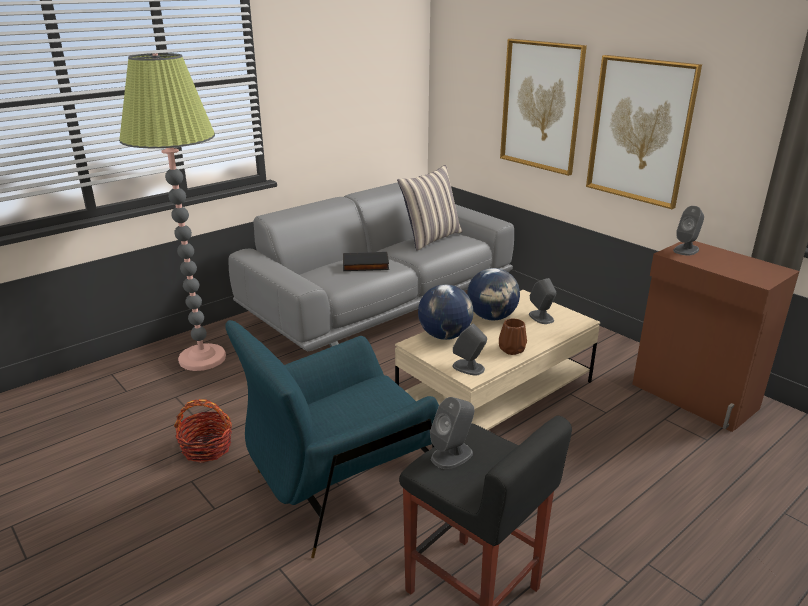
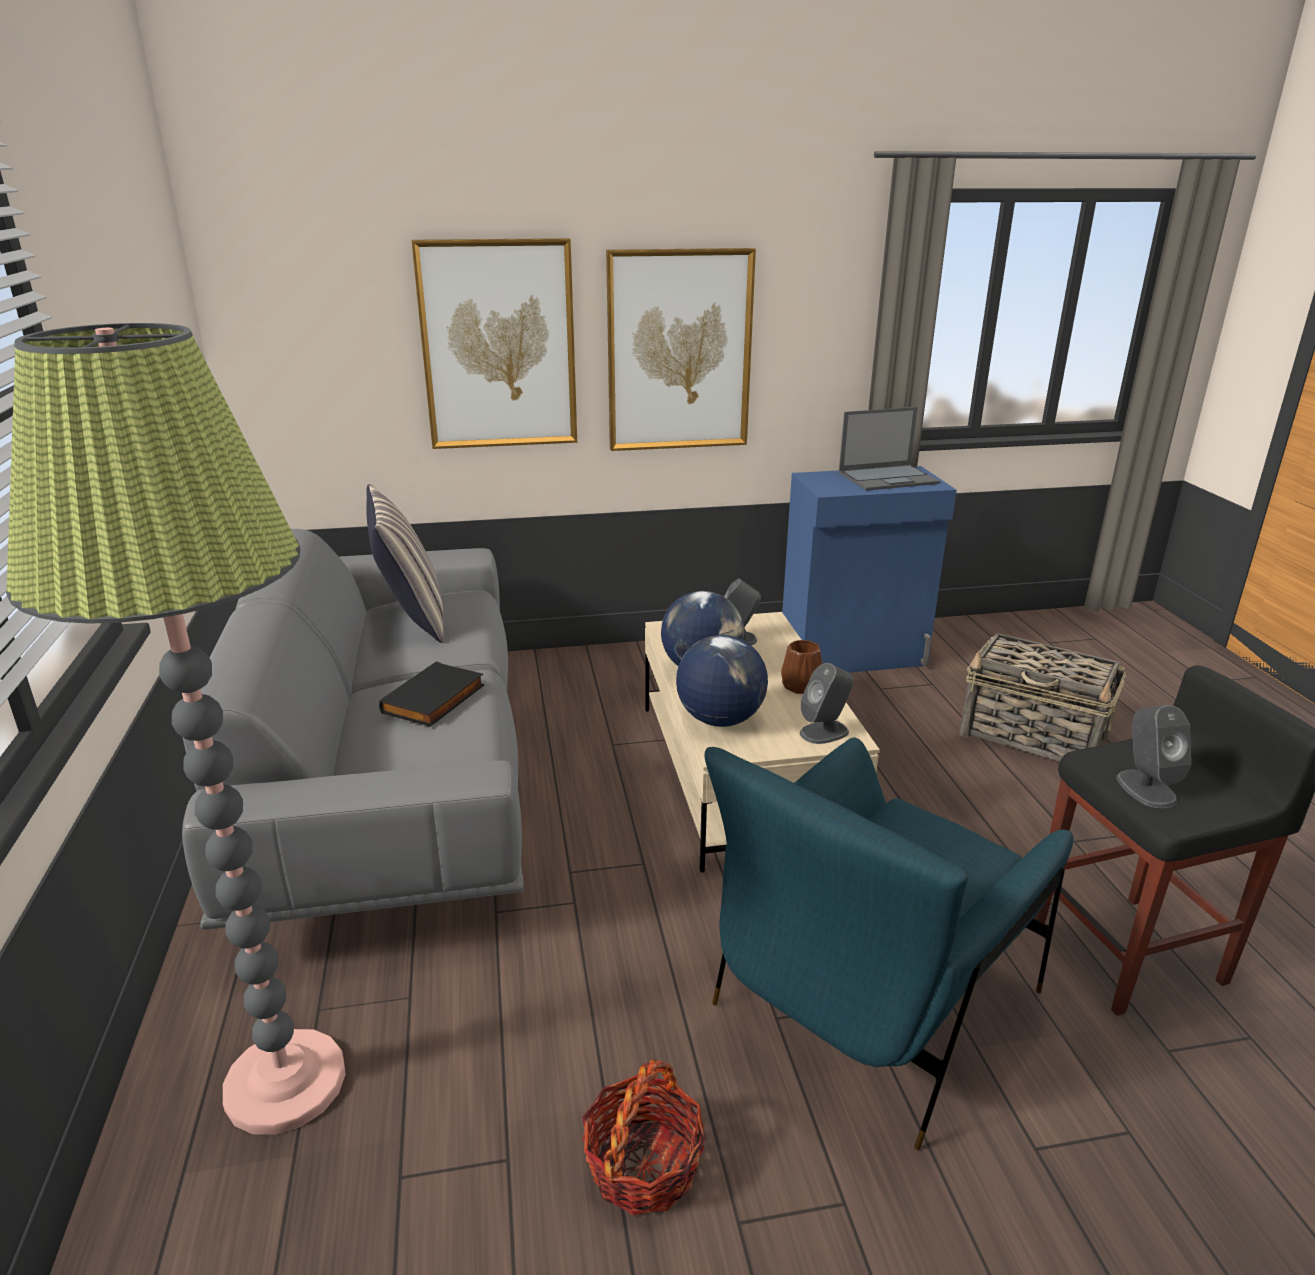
camera: 60 degrees left, 0 degrees up
blue armchair [225,320,439,558] -> blue armchair turned 45 degrees clockwise [704,737,1073,1150]
brown cabinet [632,241,799,432] -> blue cabinet [782,466,957,673]
grey speaker [673,206,704,256] -> none
none -> laptop [838,407,940,491]
none -> basket [959,633,1126,762]

